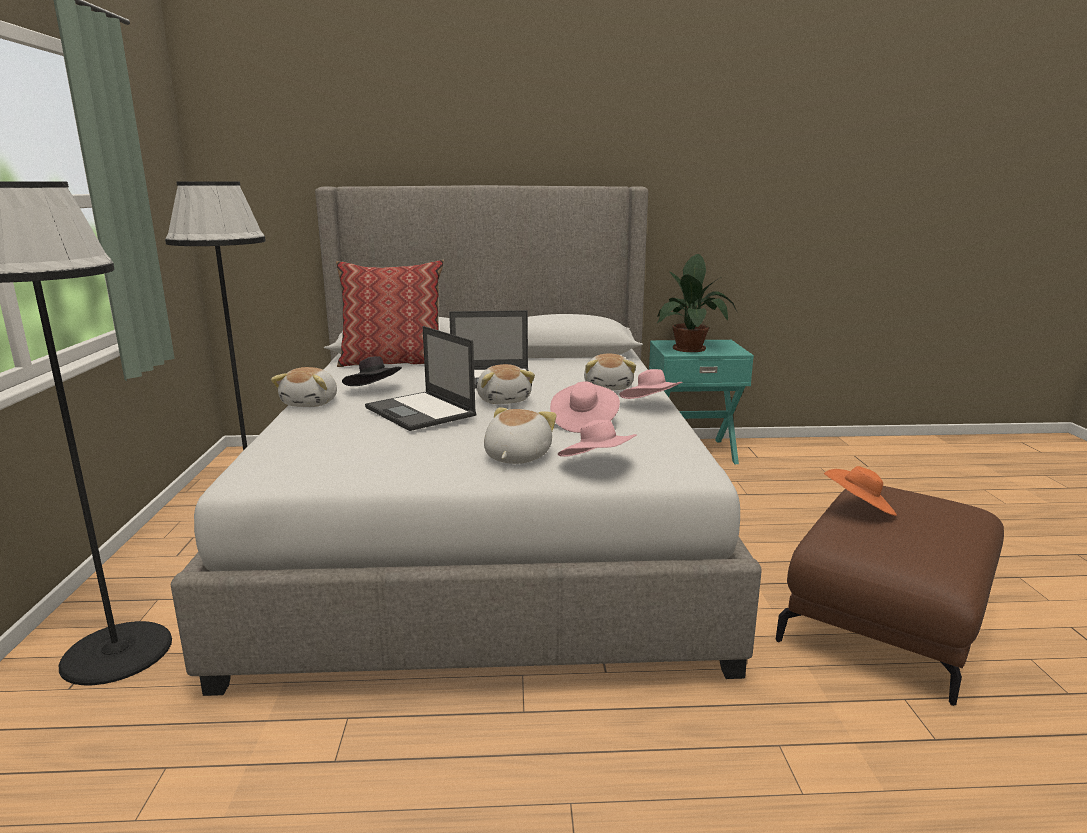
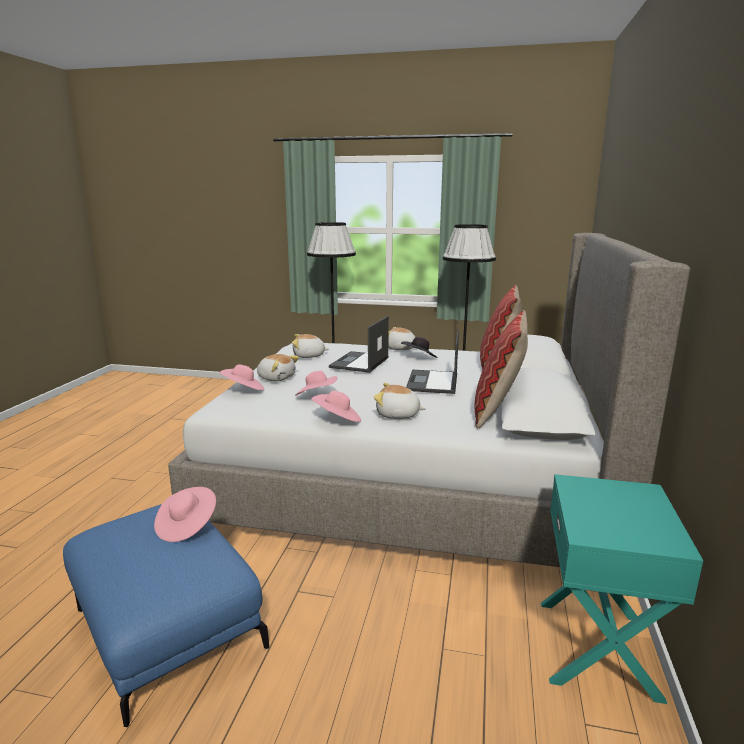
camera: 105 degrees right, 0 degrees up
laptop [365,326,476,431] -> laptop turned 45 degrees counterclockwise [329,316,389,373]
plush toy [477,364,535,404] -> plush toy moved to [292,334,329,358]
potted plant [656,254,738,352] -> none
brown ottoman [776,486,1004,706] -> blue ottoman [63,504,269,727]
orange hat [824,466,897,516] -> pink hat [154,487,216,542]
none -> pillow [475,310,528,428]

